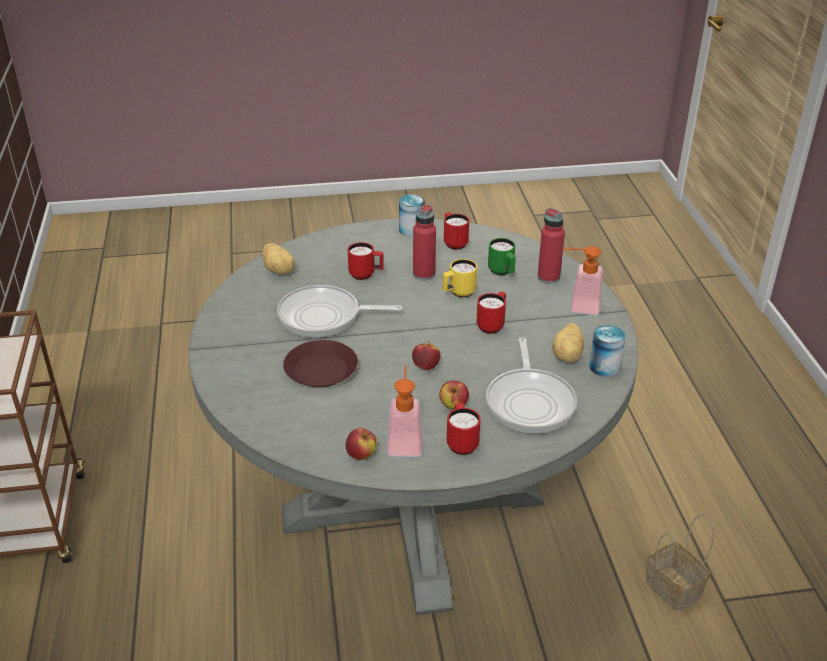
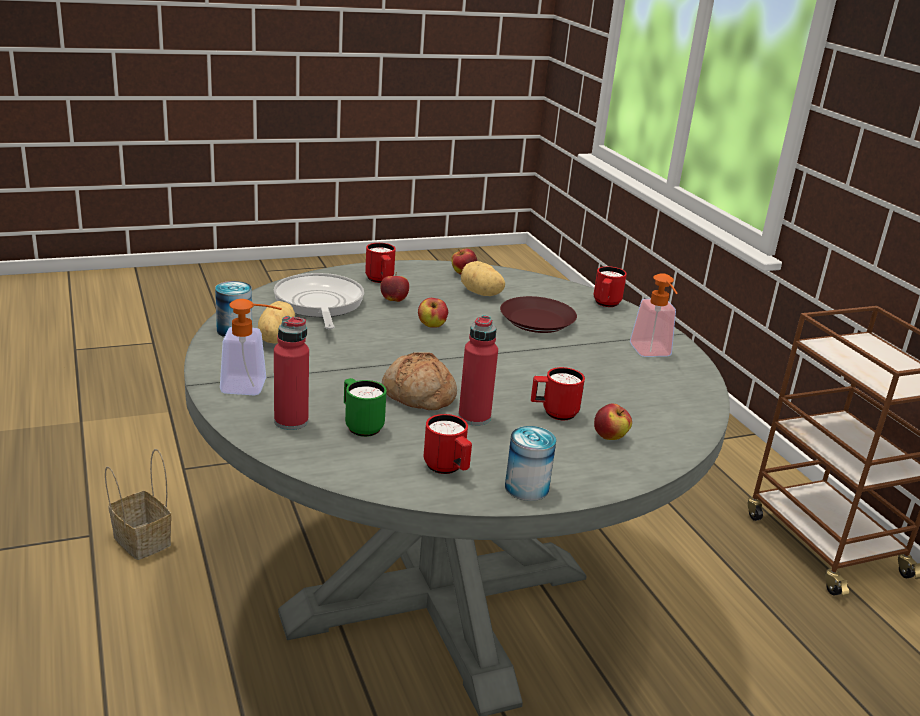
camera: 165 degrees right, 10 degrees down
potato [262,243,295,275] -> potato moved to [461,261,505,296]
frying pan [277,285,402,338] -> none
soap dispenser [387,364,423,457] -> soap dispenser moved to [630,273,678,357]
yellow mug [443,259,477,298] -> bread [382,352,457,410]
red mug [476,291,506,334] -> red mug moved to [594,266,627,307]
none -> apple [594,404,632,440]

